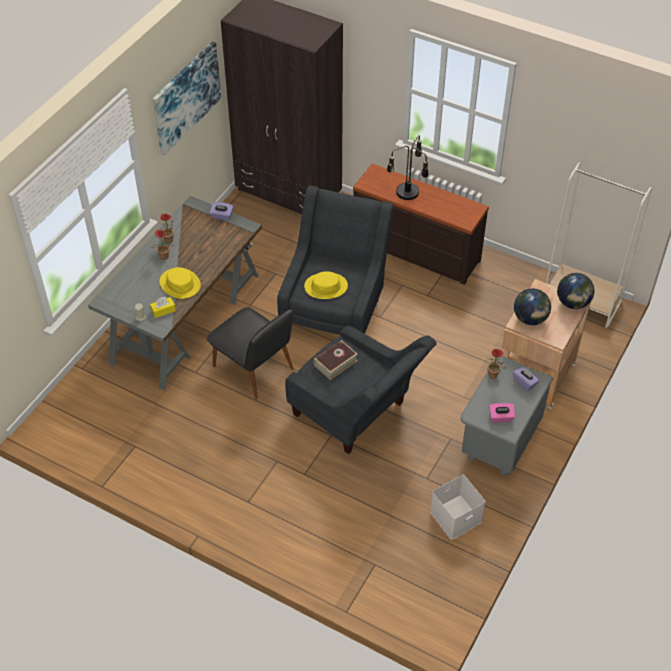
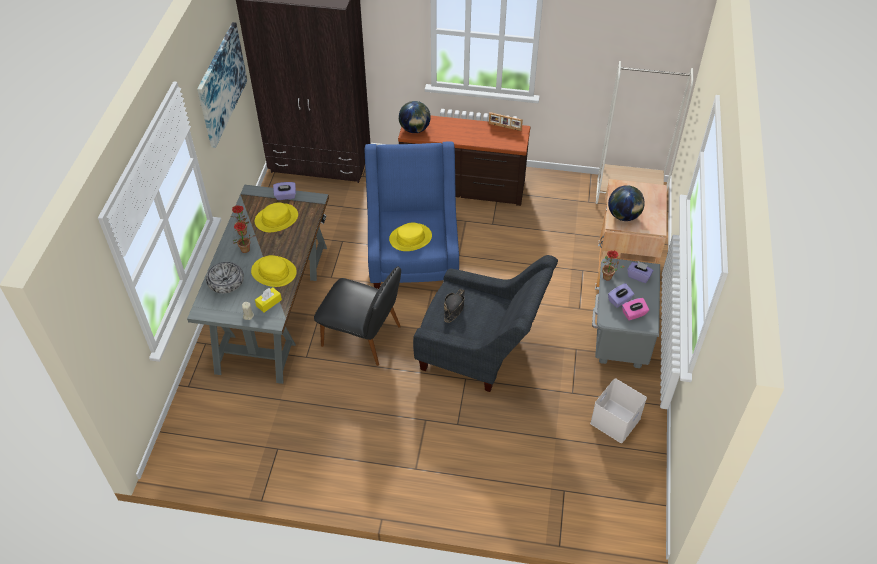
camera: 20 degrees left, 0 degrees up
grey armchair [277,186,394,335] -> blue armchair [365,142,459,289]
book [314,340,358,380] -> black hat [444,289,465,323]
table lamp [387,135,428,200] -> none
globe [557,273,594,309] -> globe moved to [399,101,431,133]
none -> bowl [206,262,244,293]
none -> yellow hat [255,202,298,232]
none -> picture frame [489,112,523,131]
none -> purple tissue box [608,283,634,308]

